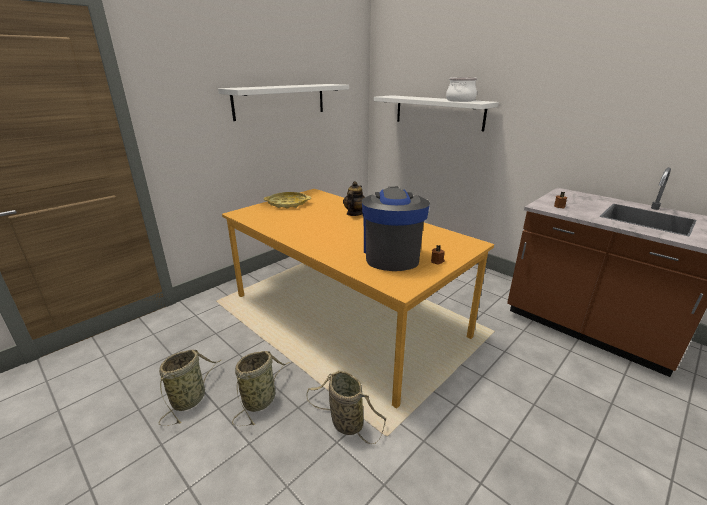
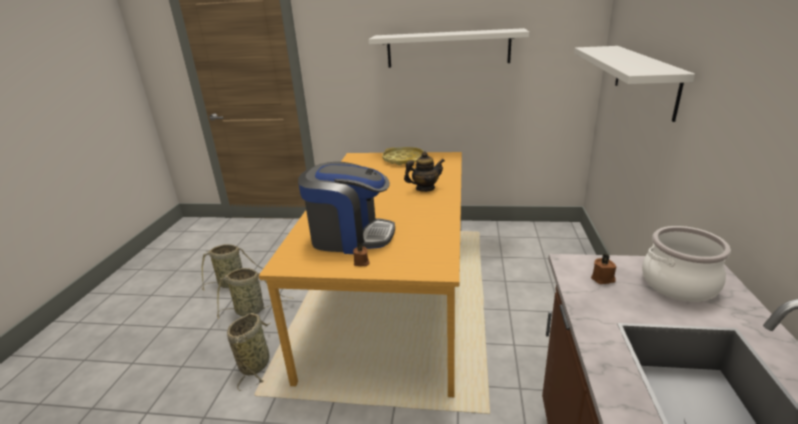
camera: 55 degrees right, 0 degrees up
coffee machine [362,187,430,271] -> coffee machine turned 45 degrees clockwise [298,162,395,254]
cooking pot [446,77,477,102] -> cooking pot moved to [642,226,731,302]

